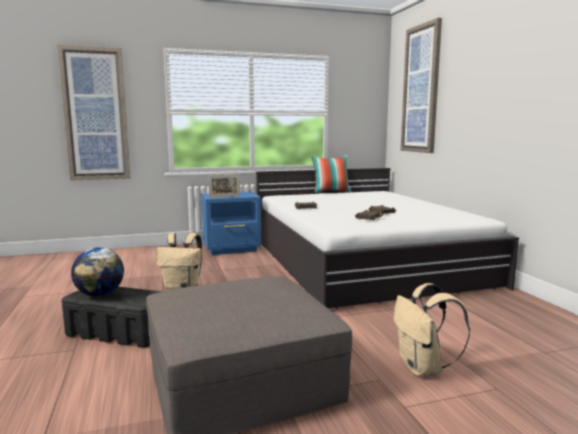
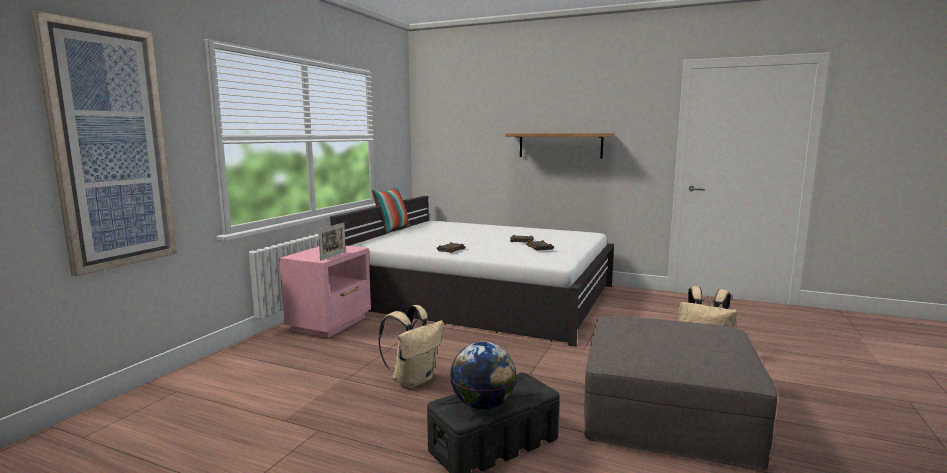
camera: 50 degrees left, 0 degrees up
blue nightstand [201,192,261,255] -> pink nightstand [279,245,371,338]
picture [401,18,442,153] -> none
none -> shelf [505,133,613,159]

